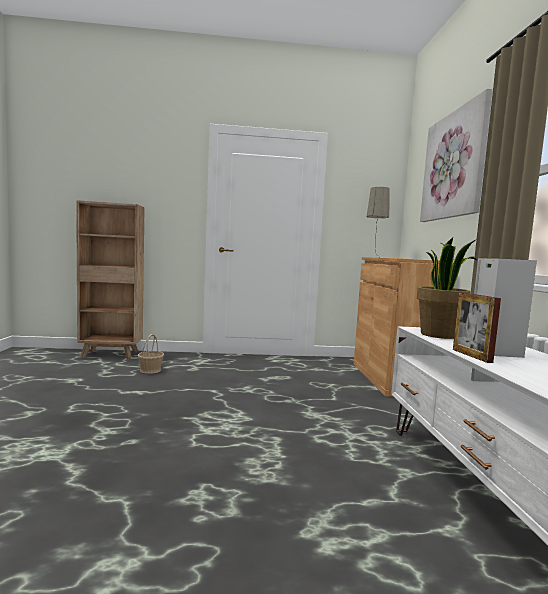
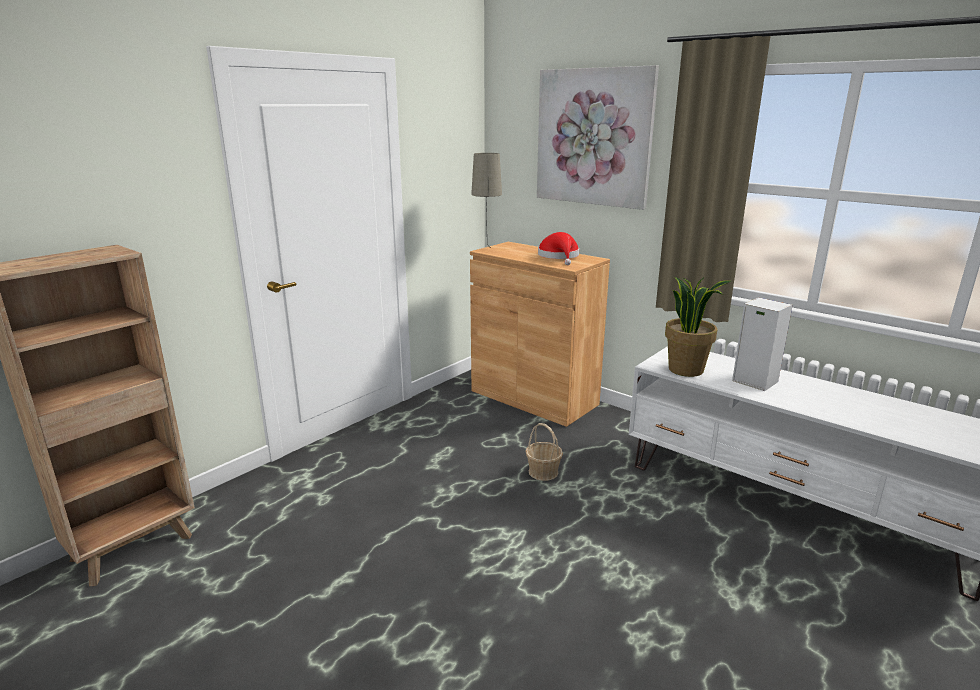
camera: 45 degrees left, 15 degrees up
basket [138,334,164,374] -> basket moved to [525,423,563,481]
picture frame [453,292,501,363] -> none
none -> red hat [538,232,579,265]

